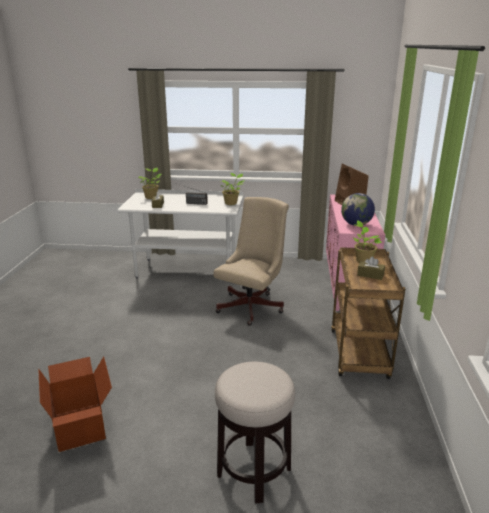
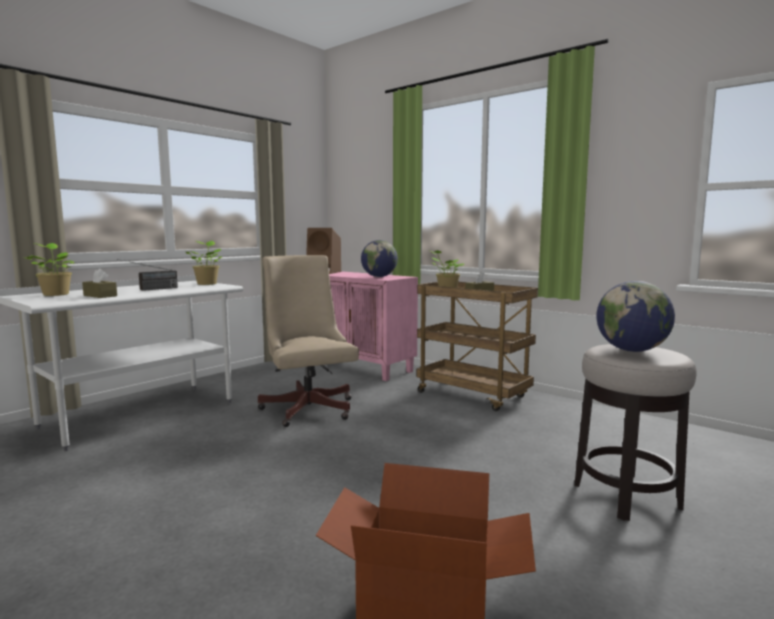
camera: 55 degrees left, 15 degrees down
none -> globe [597,281,675,352]

